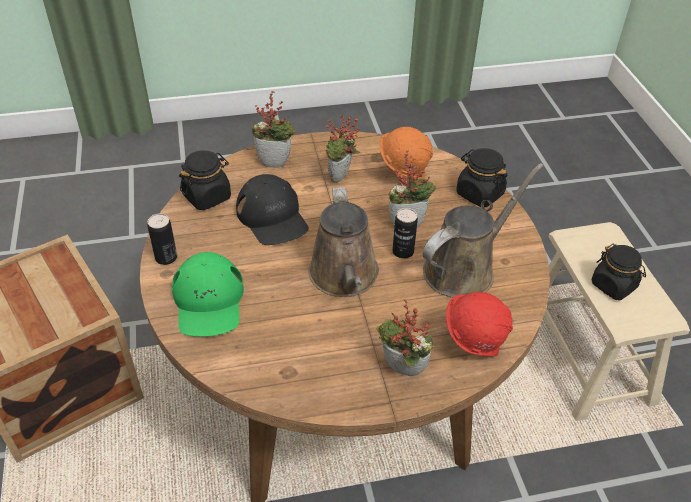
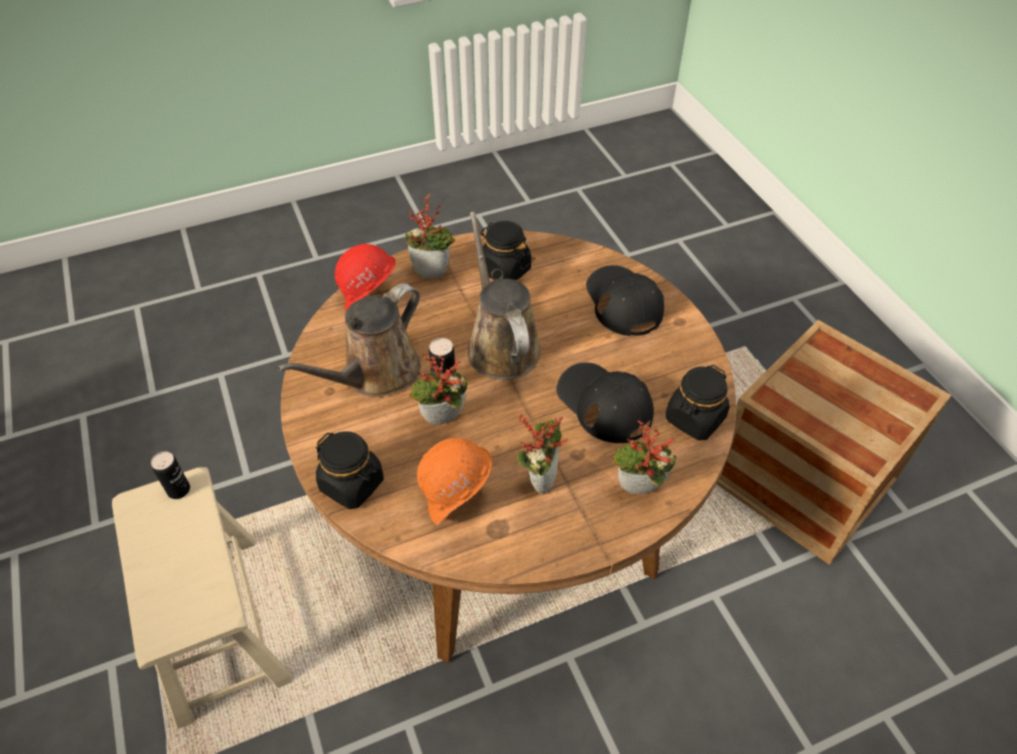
camera: 170 degrees right, 5 degrees up
can [147,214,177,265] -> can moved to [151,451,190,499]
green cap [172,252,244,337] -> black cap [586,265,664,336]
black jar [592,244,646,300] -> black jar moved to [480,221,531,280]

